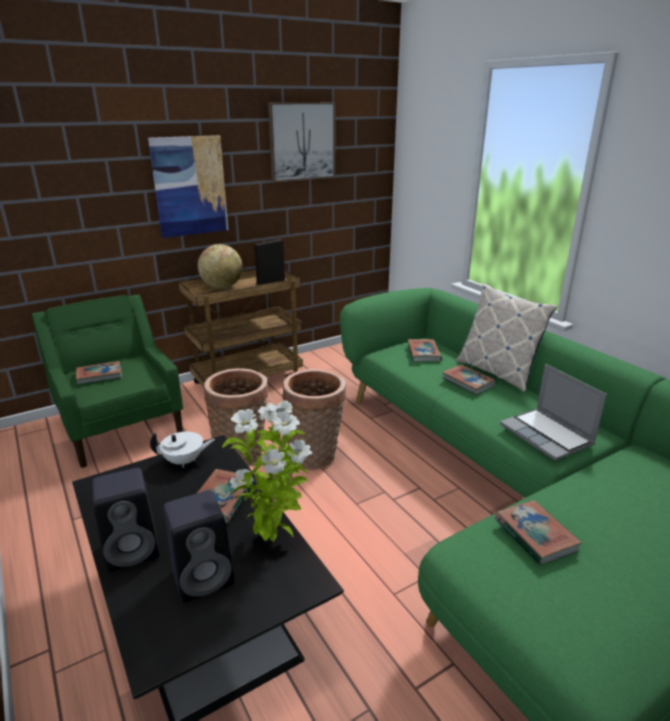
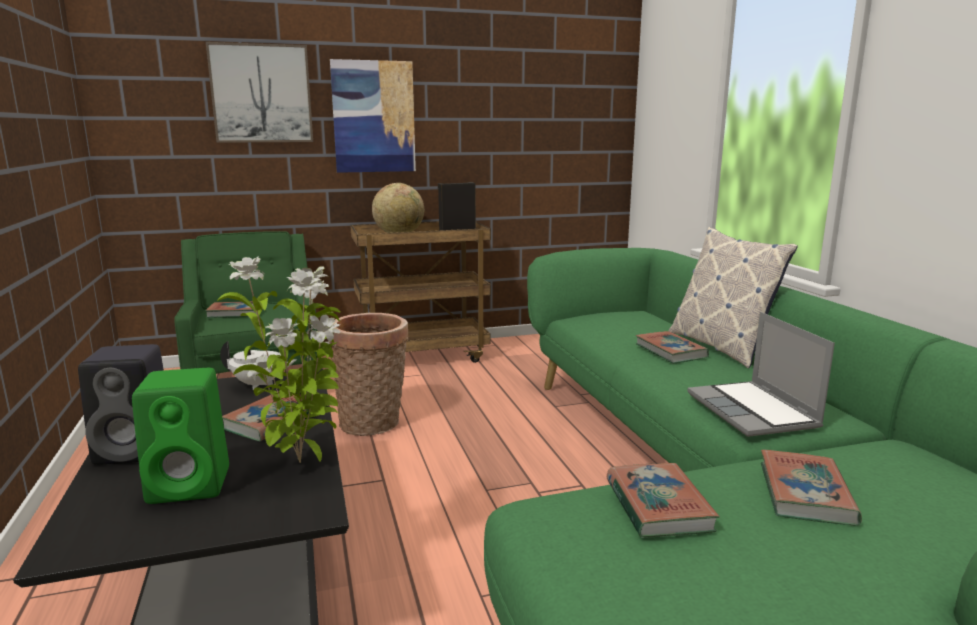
camera: 15 degrees right, 10 degrees down
black speaker [163,490,234,603] -> green speaker [132,368,229,504]
picture [268,102,335,182] -> picture moved to [206,42,313,143]
basket [282,369,346,470] -> none
book [408,339,442,362] -> book moved to [761,450,862,526]

